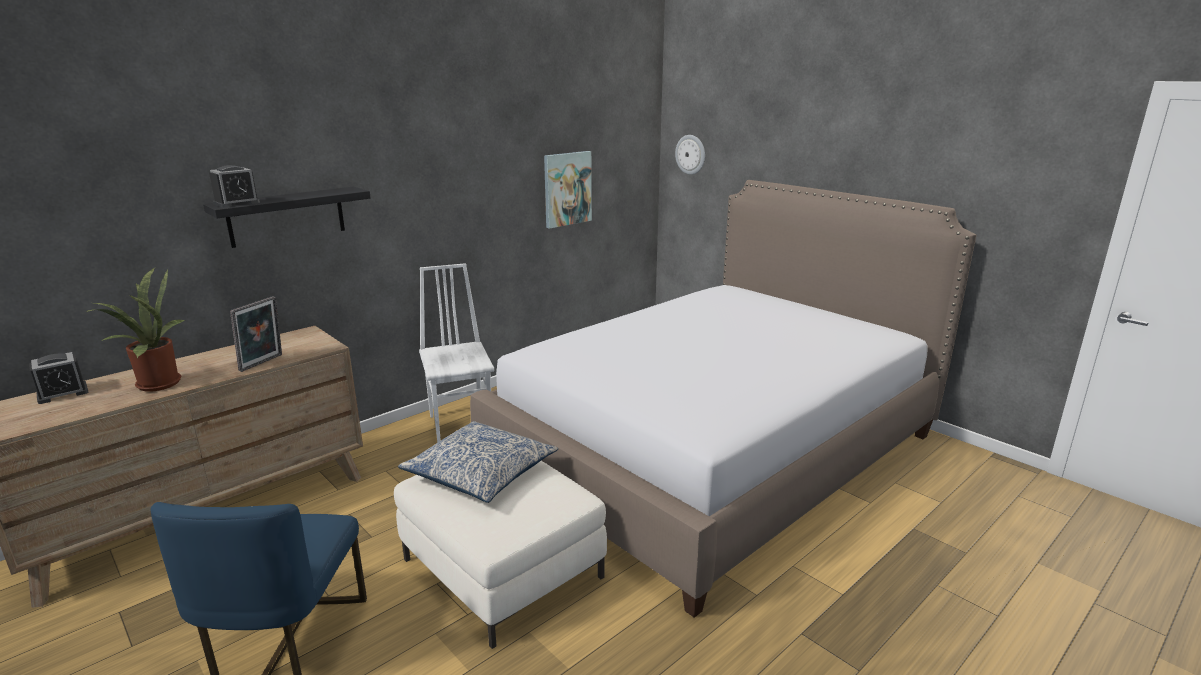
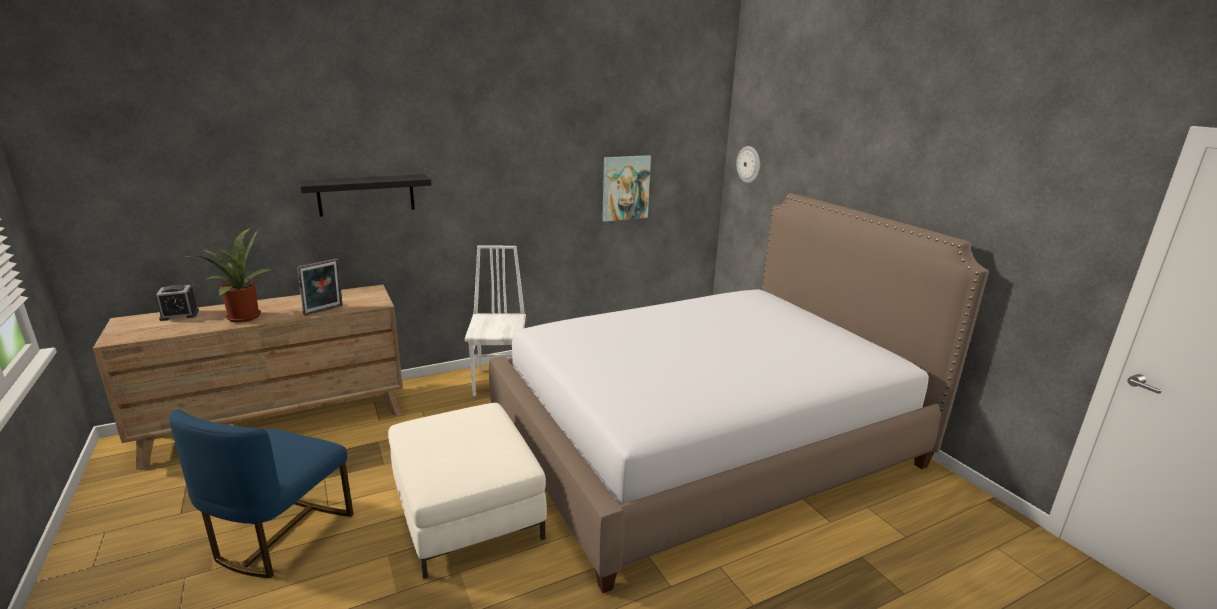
camera: 15 degrees right, 0 degrees up
alarm clock [209,165,260,207] -> none
pillow [398,421,558,503] -> none

